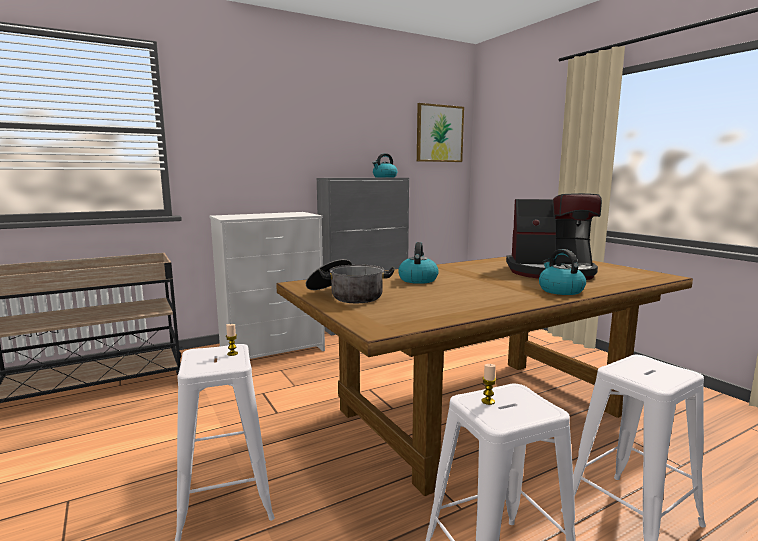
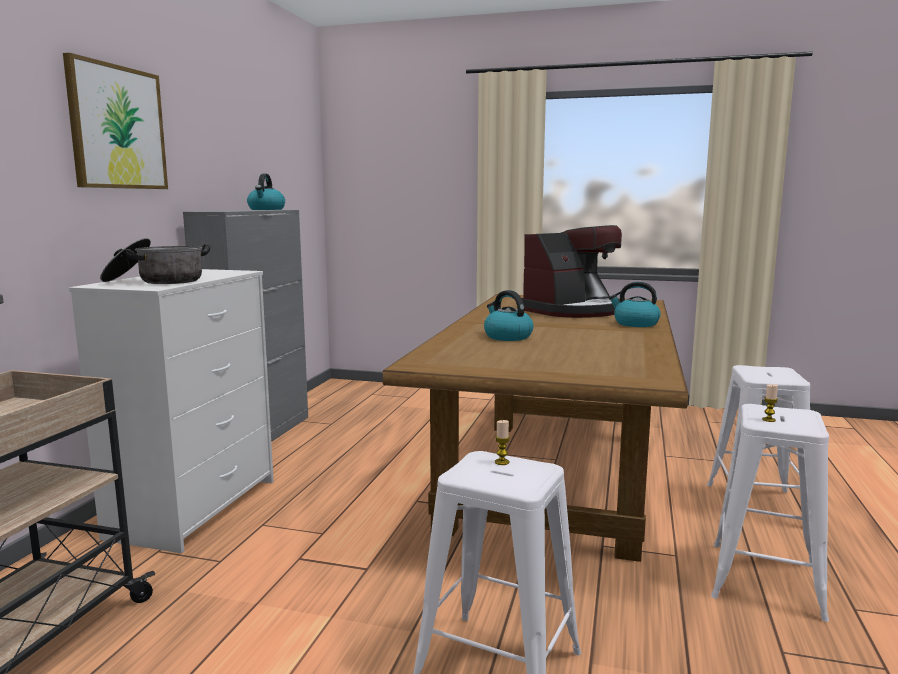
camera: 45 degrees left, 0 degrees up
cooking pot [306,259,395,303] -> cooking pot moved to [100,238,210,284]
picture [417,103,464,162] -> picture moved to [63,53,168,189]

